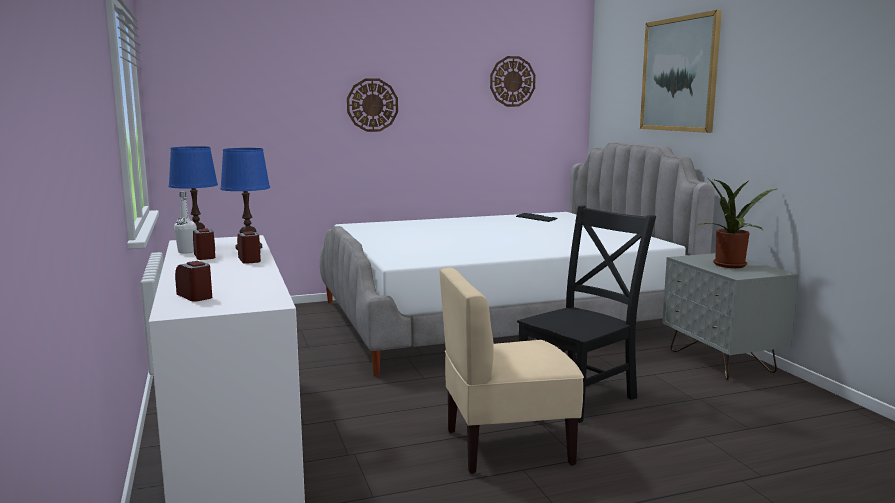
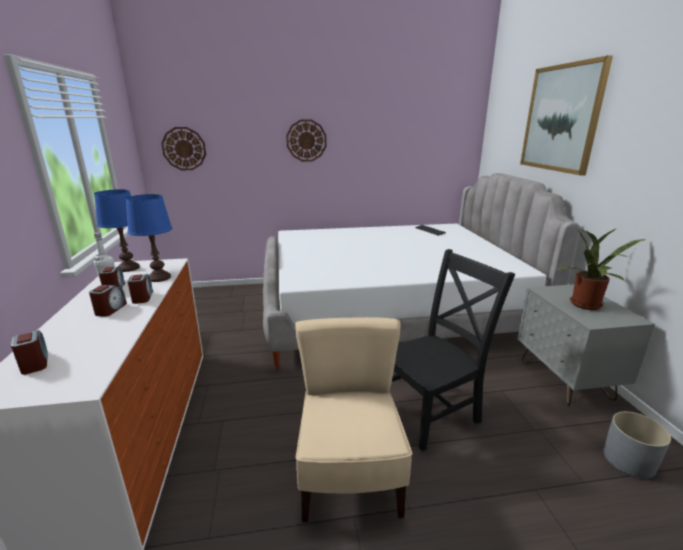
camera: 10 degrees right, 10 degrees up
beige chair [439,267,584,474] -> beige chair turned 90 degrees clockwise [295,317,412,522]
wall clock [490,56,536,107] -> wall clock moved to [161,127,206,170]
none -> alarm clock [89,285,127,317]
none -> grey planter [604,411,671,479]

